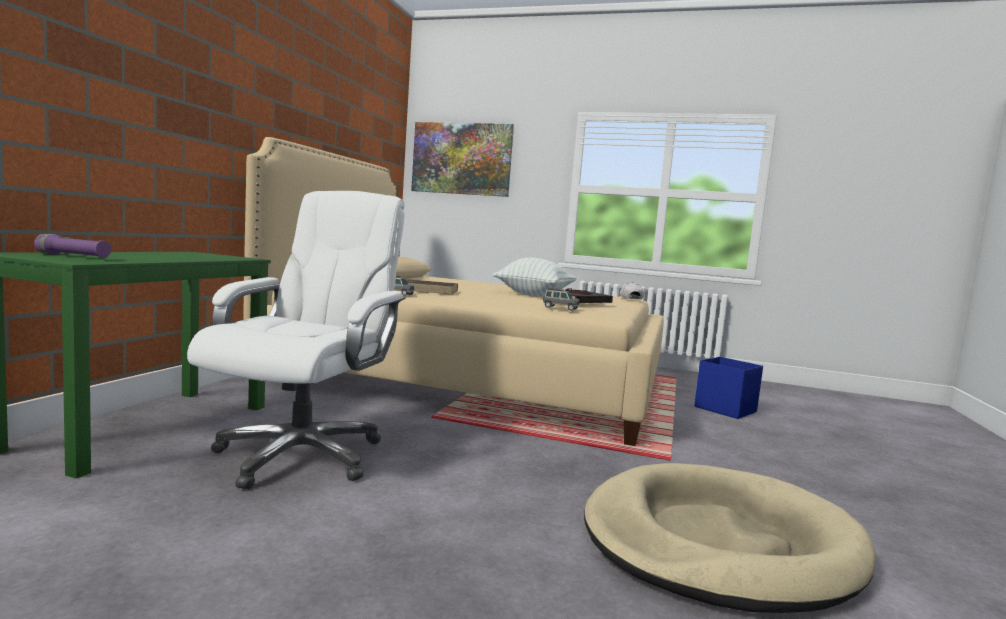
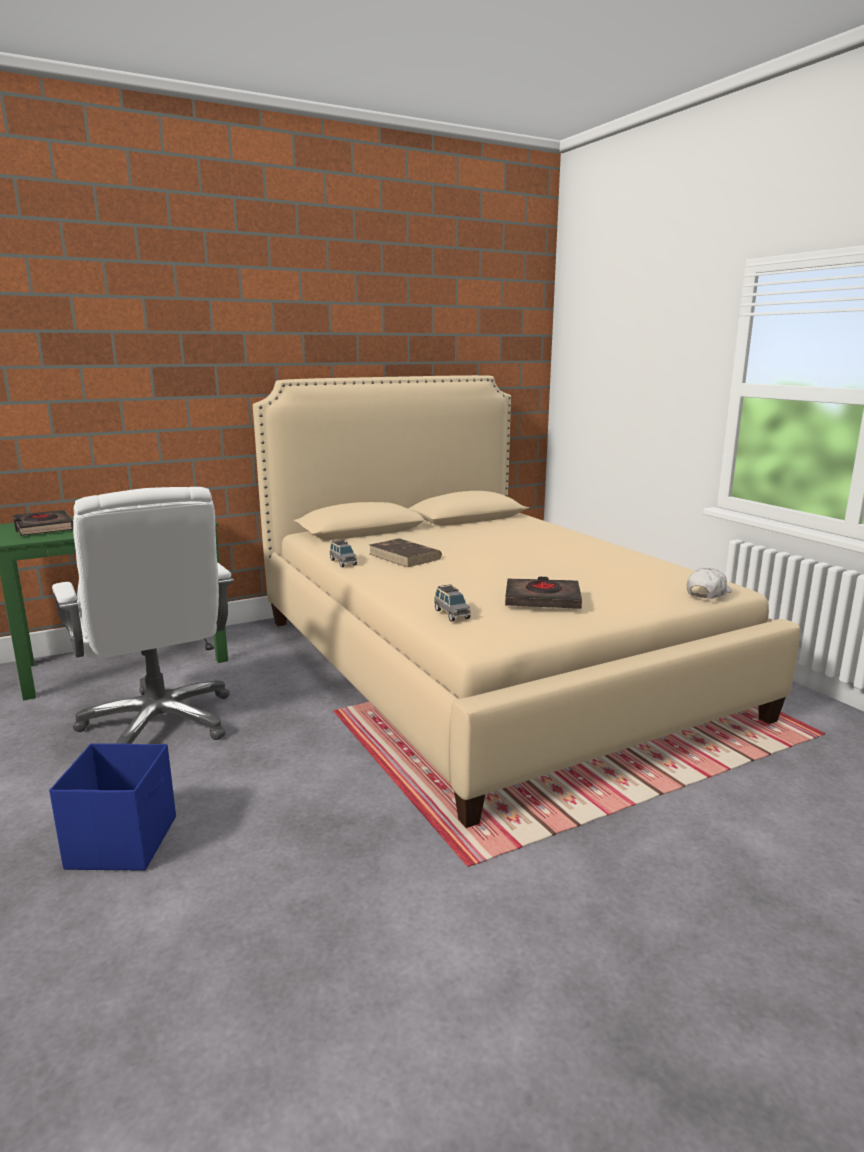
camera: 45 degrees right, 10 degrees up
purple flashlight [34,234,112,258] -> black book [13,510,73,536]
white office chair [187,191,406,489] -> white office chair turned 90 degrees clockwise [52,487,234,744]
picture [411,122,514,197] -> none
pillow [492,258,577,297] -> none
beige dog bed [584,463,876,613] -> none
blue storage box [694,357,763,419] -> blue storage box moved to [49,743,176,870]

